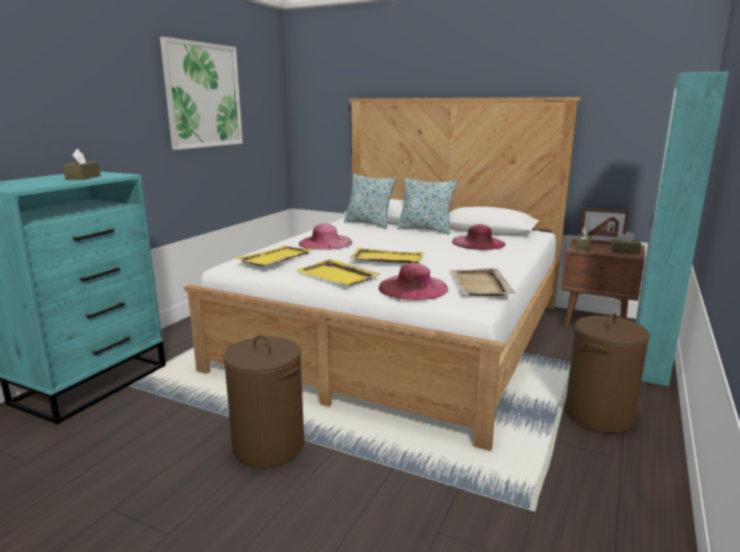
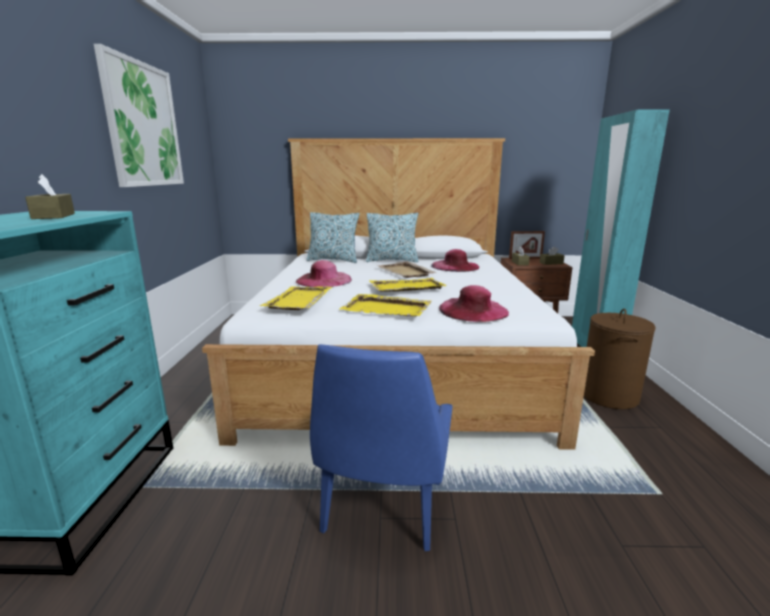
camera: 25 degrees left, 0 degrees up
brown laundry basket [223,335,304,468] -> blue chair [310,344,452,551]
beige tray [449,268,516,296] -> beige tray moved to [378,261,437,278]

